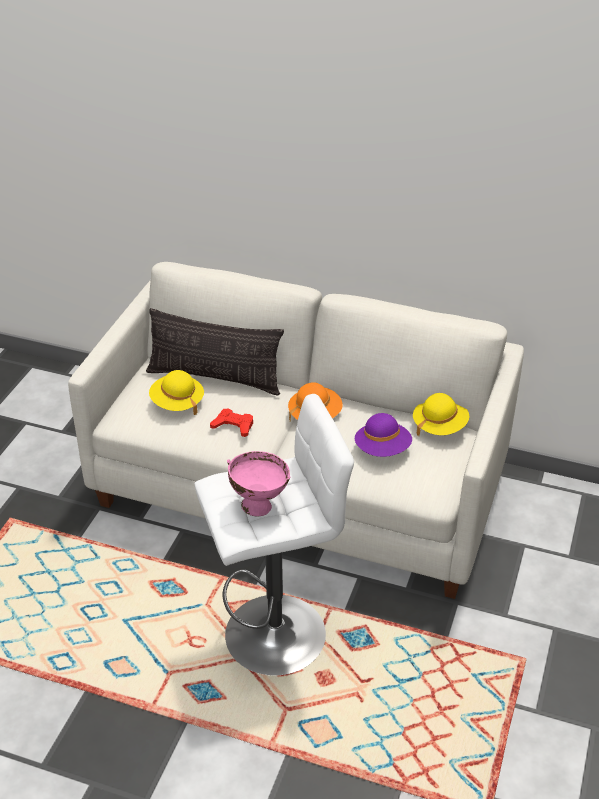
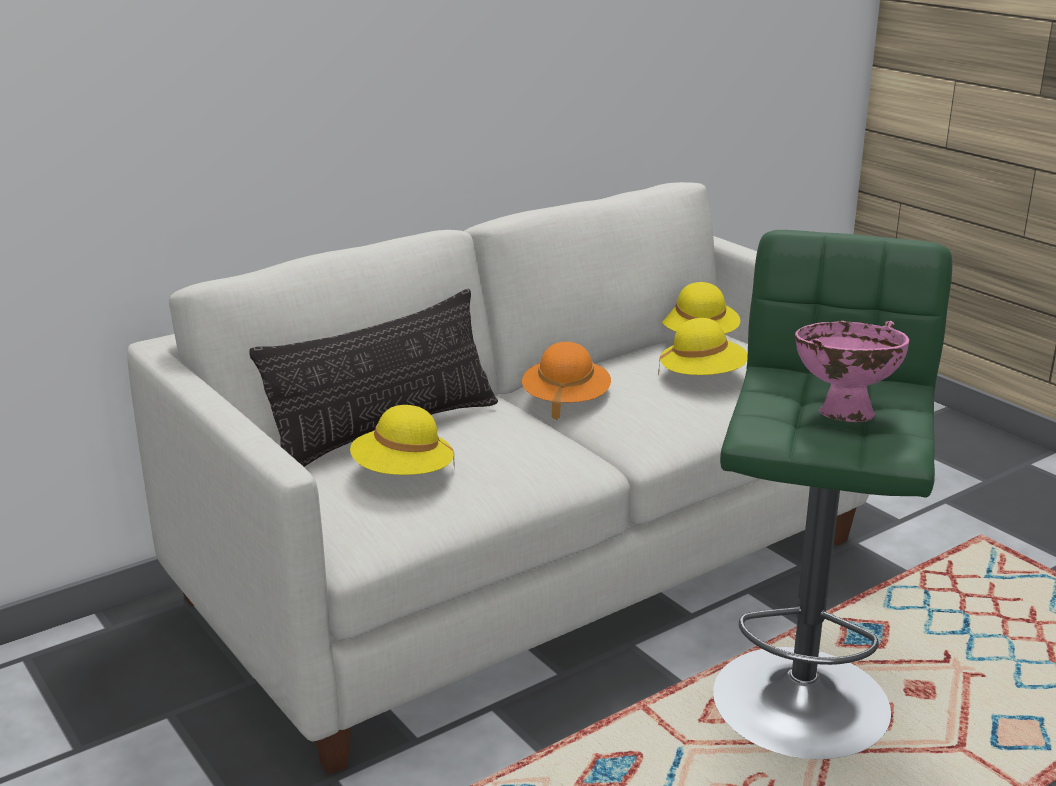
camera: 55 degrees left, 15 degrees down
white stool [194,394,354,675] -> green stool [713,230,952,759]
red game controller [210,409,253,437] -> none
purple hat [355,413,412,457] -> yellow hat [658,318,748,376]

